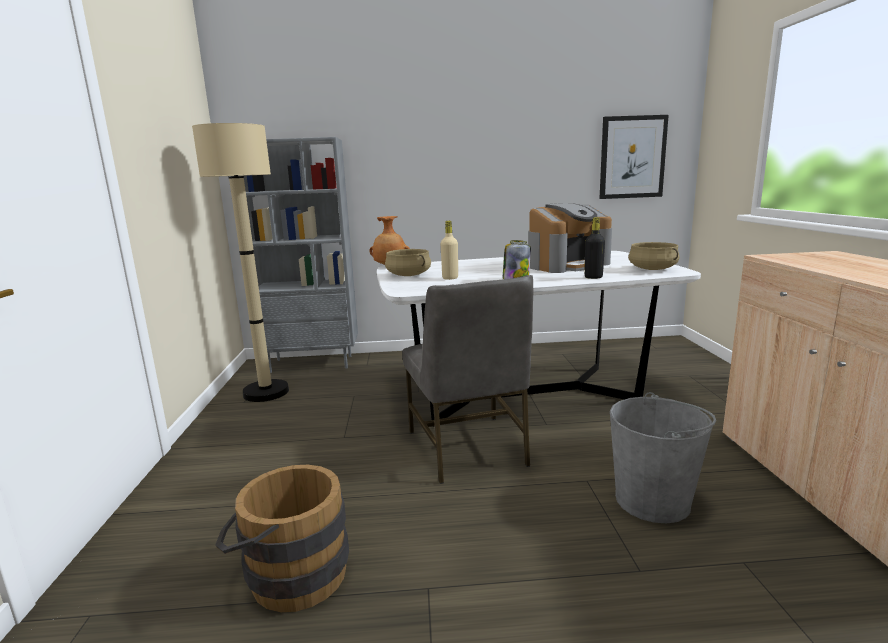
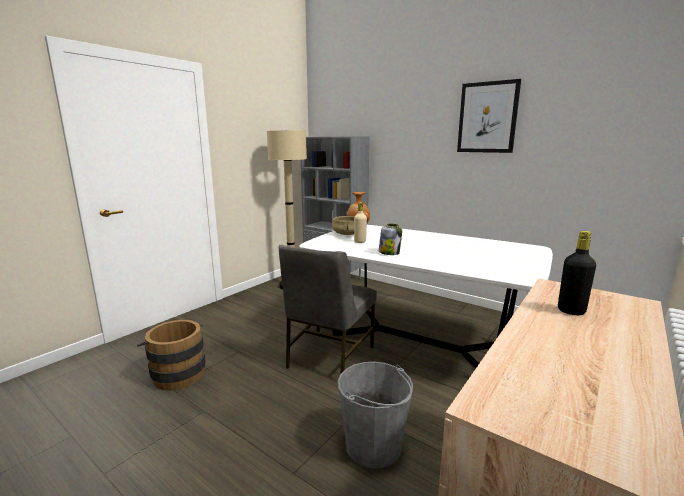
camera: 40 degrees right, 0 degrees up
coffee machine [528,203,612,273] -> none
black bottle [585,217,605,279] -> black bottle moved to [558,231,596,315]
picture [599,115,669,199] -> picture moved to [457,79,521,153]
beige cooking pot [628,242,679,270] -> none

